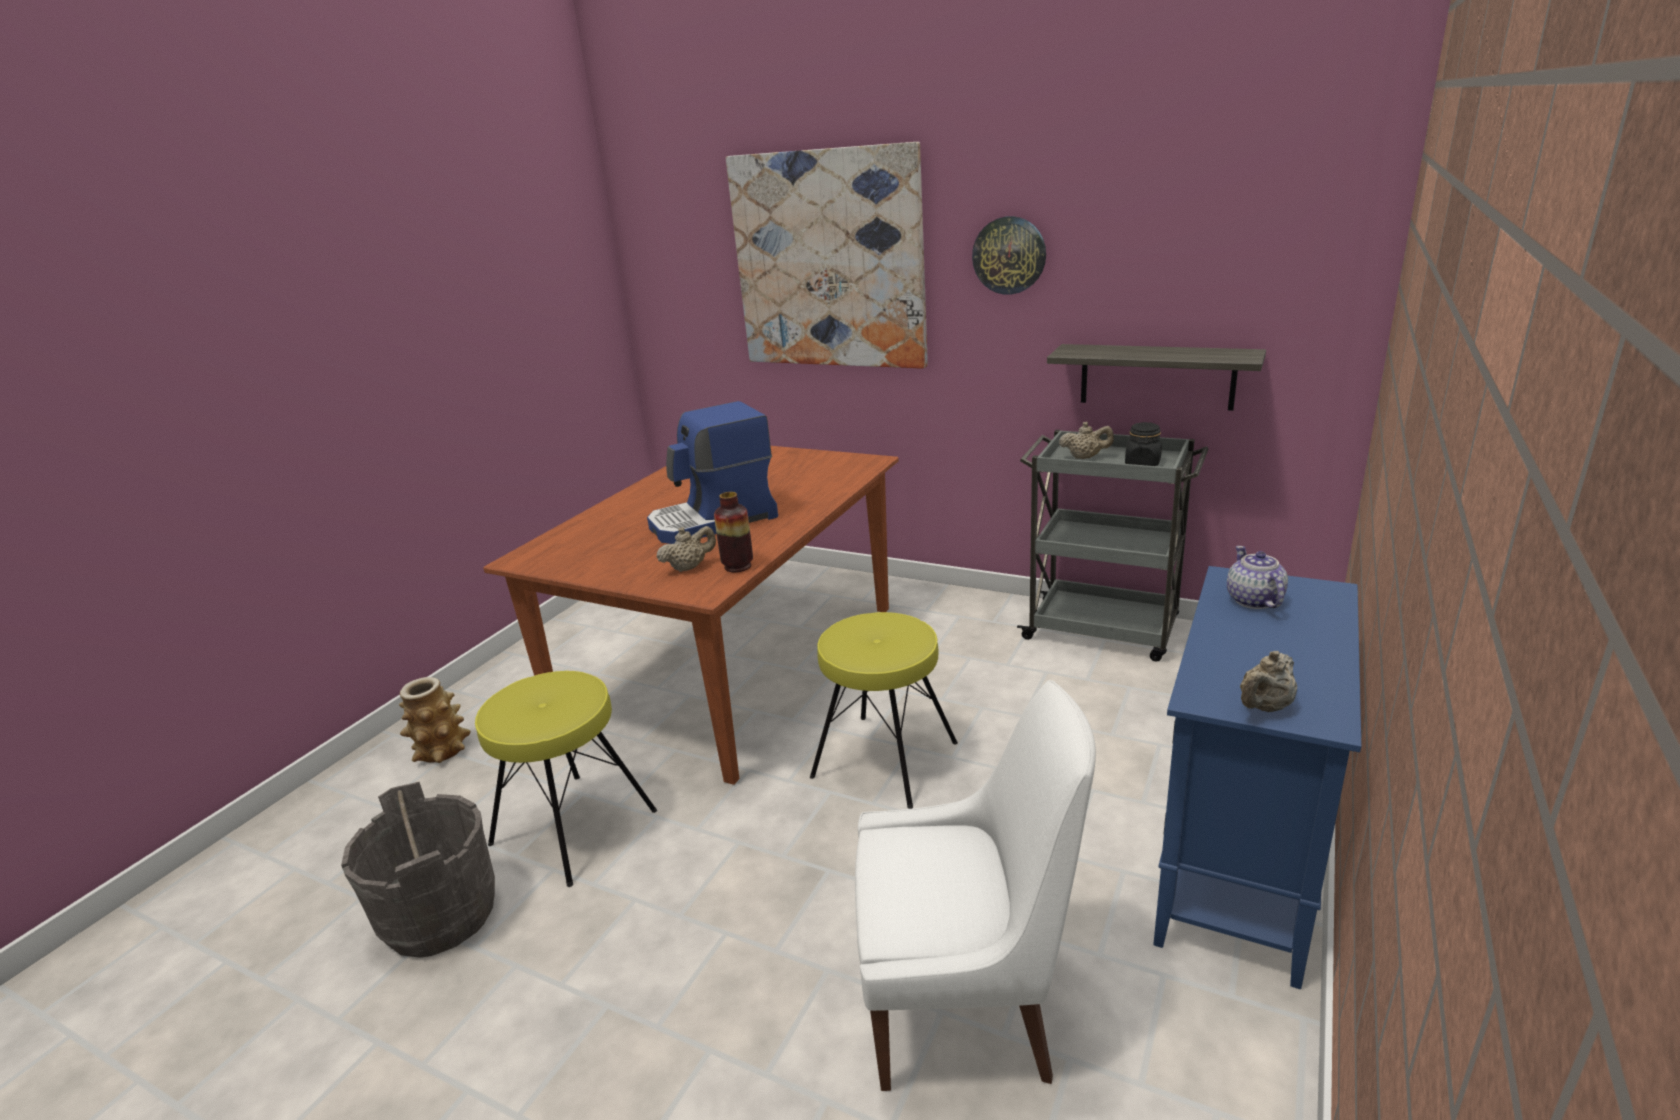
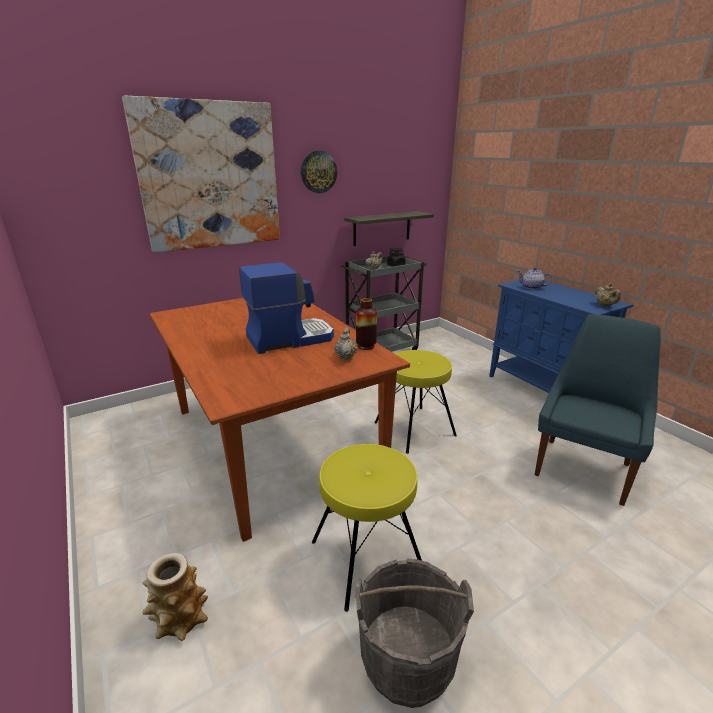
camera: 60 degrees left, 0 degrees up
coffee machine [647,401,778,544] -> coffee machine turned 120 degrees counterclockwise [239,262,334,354]
white chair [855,680,1096,1091] -> blue chair [535,314,661,506]

